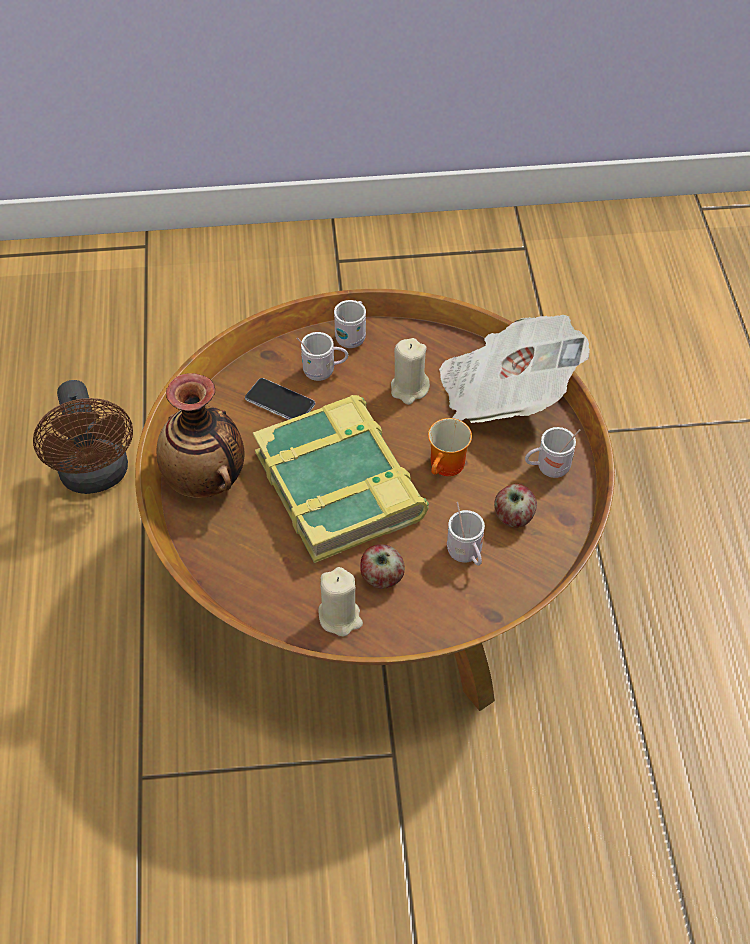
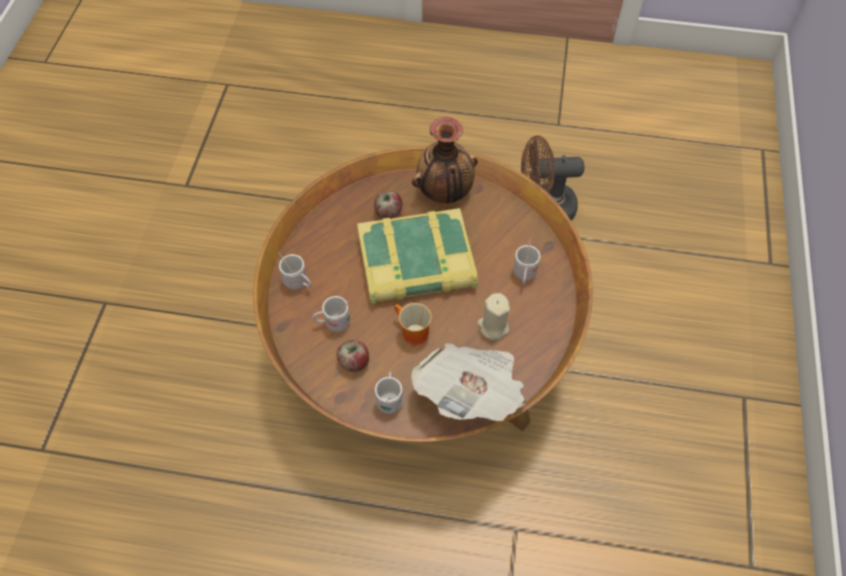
camera: 105 degrees right, 5 degrees up
phone [245,378,315,420] -> none
beige candle [318,567,363,636] -> none
white mug [334,300,366,348] -> white mug moved to [279,252,312,290]
apple [360,544,405,589] -> apple moved to [374,191,402,219]

